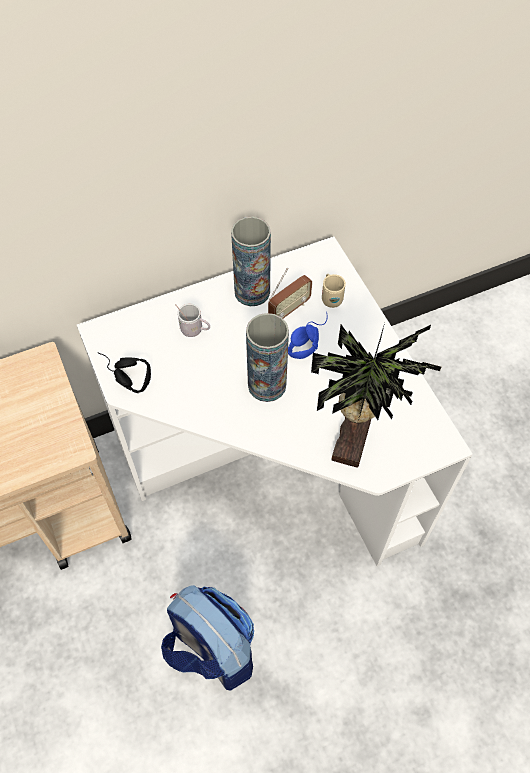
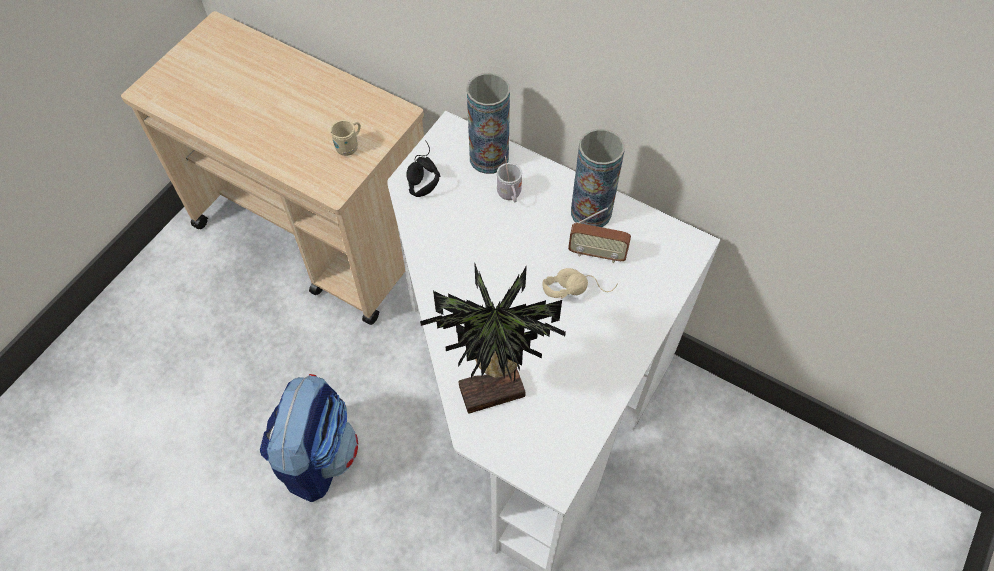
camera: 55 degrees right, 0 degrees up
vase [246,313,289,402] -> vase moved to [467,73,510,174]
blue headphones [288,312,328,359] -> beige headphones [542,268,618,298]
beige mug [322,274,346,308] -> beige mug moved to [331,120,361,156]

